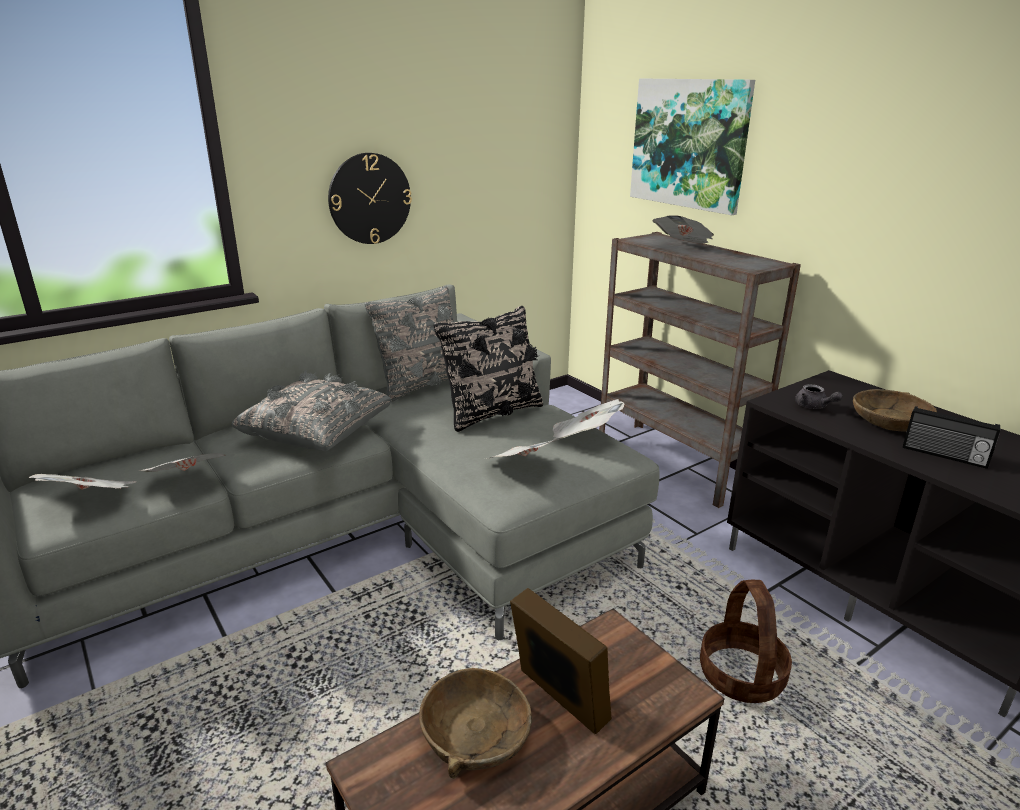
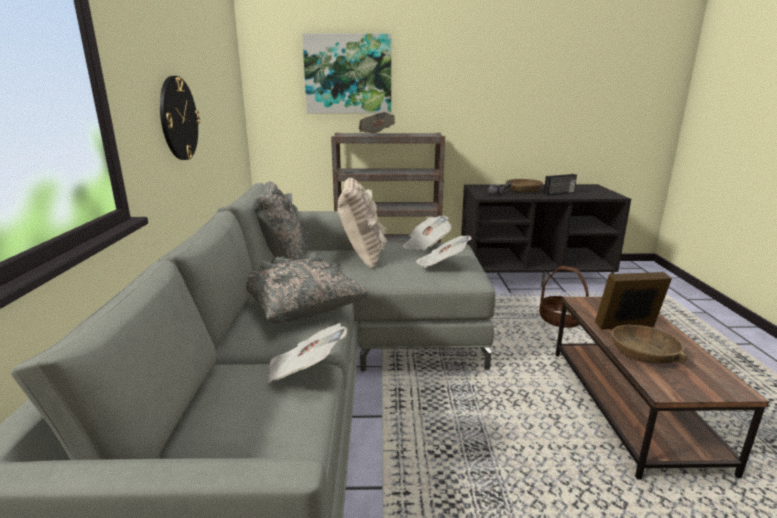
camera: 55 degrees left, 5 degrees down
newspaper [29,474,137,489] -> none
black pillow [434,306,543,432] -> beige pillow [338,178,387,268]

